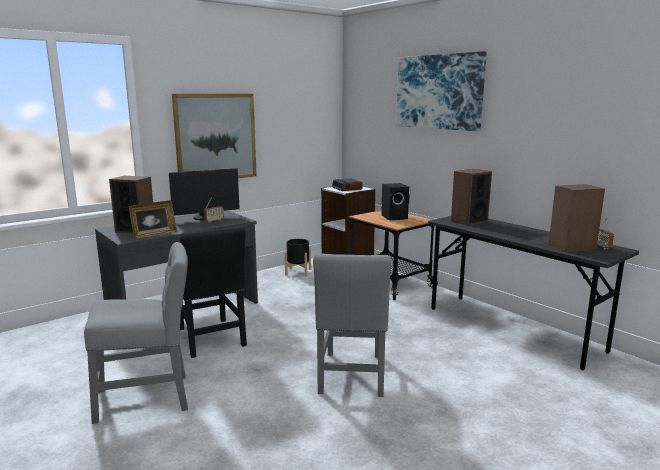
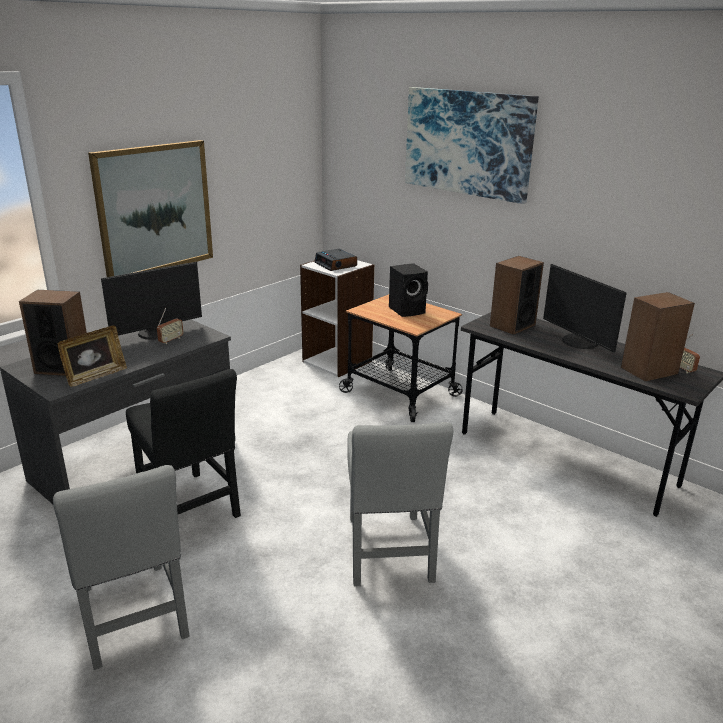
camera: 10 degrees left, 10 degrees up
grey chair [84,242,188,424] -> grey chair turned 90 degrees clockwise [53,465,189,670]
black planter [285,239,311,276] -> none
none -> monitor [543,264,627,353]

